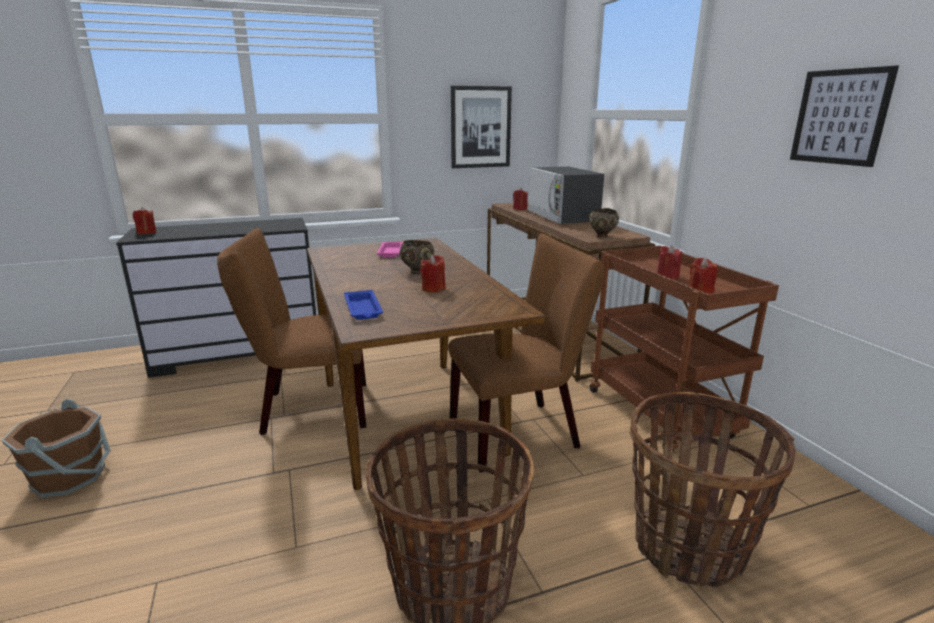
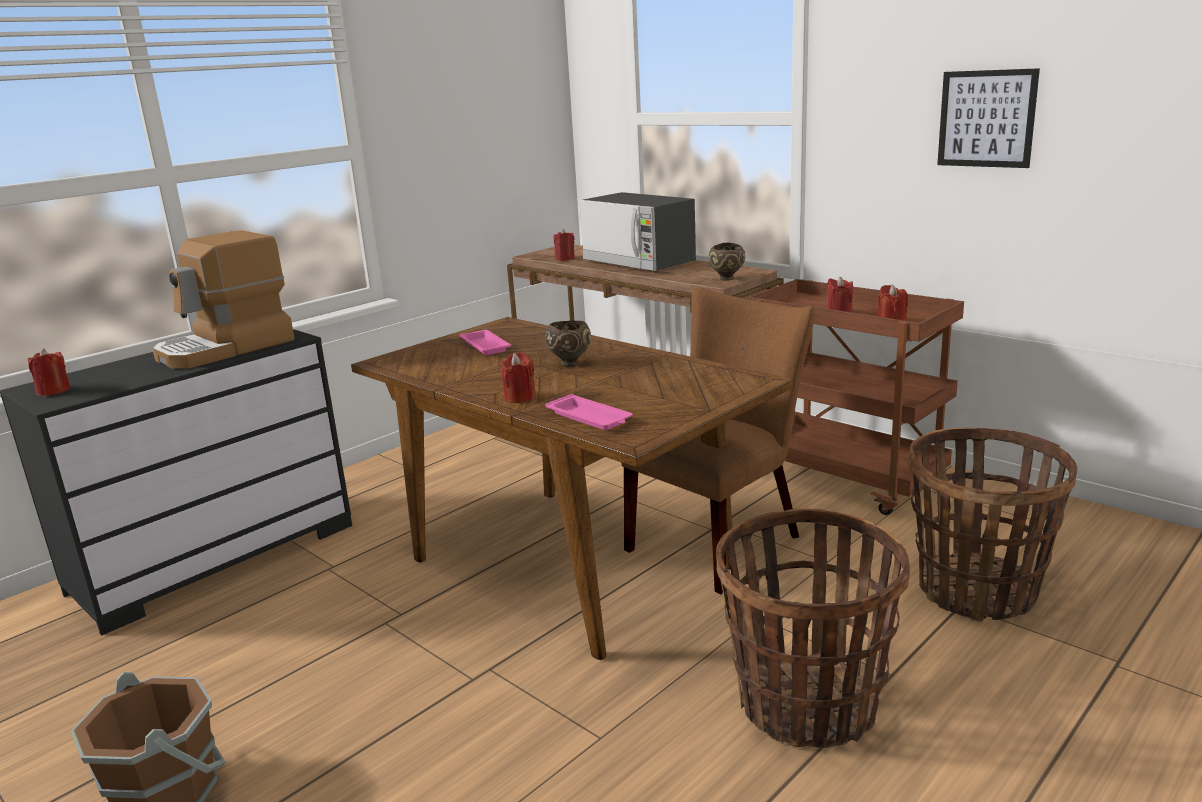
camera: 25 degrees left, 0 degrees up
brown chair [217,228,366,435] -> none
blue tray [344,290,383,320] -> pink tray [545,394,633,430]
red candle [420,255,445,292] -> red candle moved to [500,352,536,403]
picture [451,86,512,168] -> none
none -> coffee machine [152,230,295,369]

